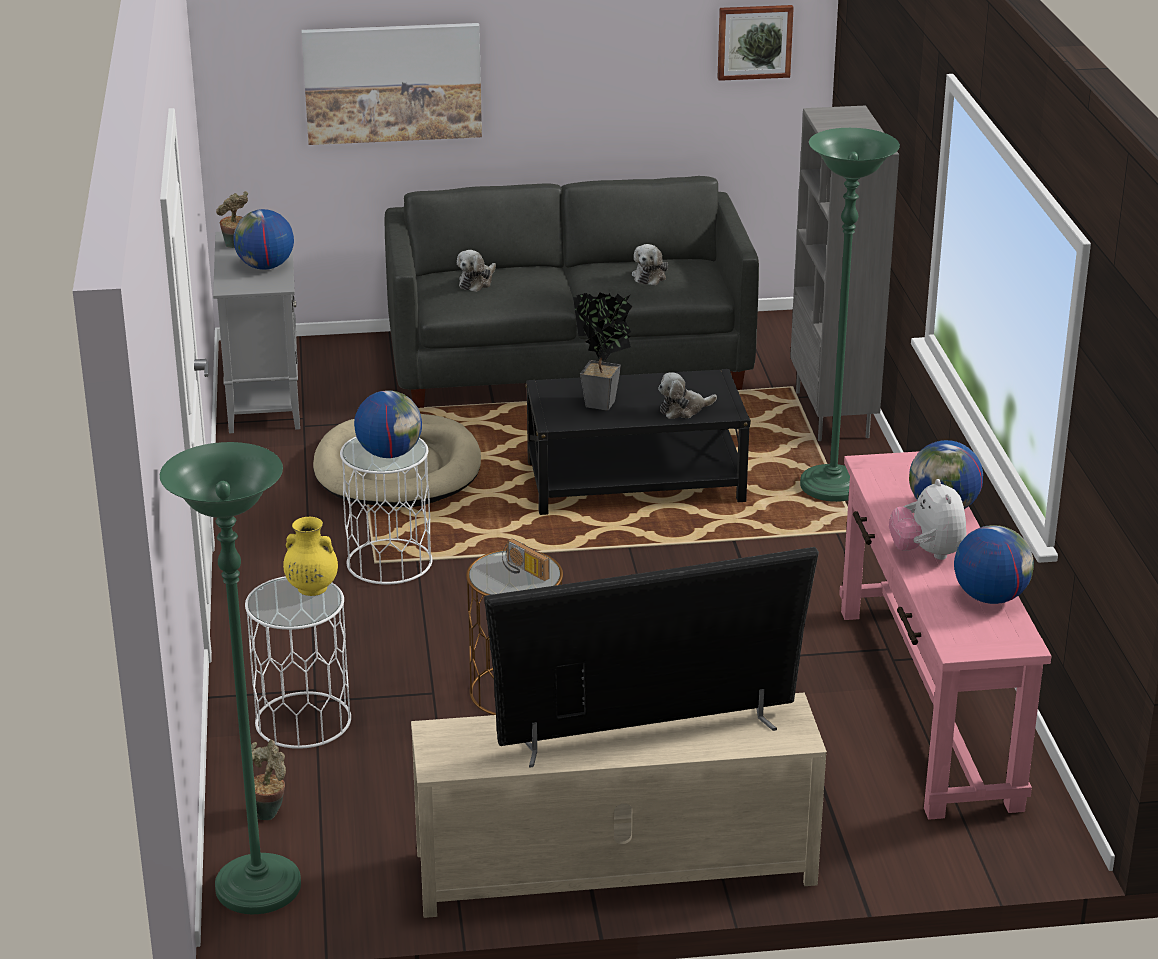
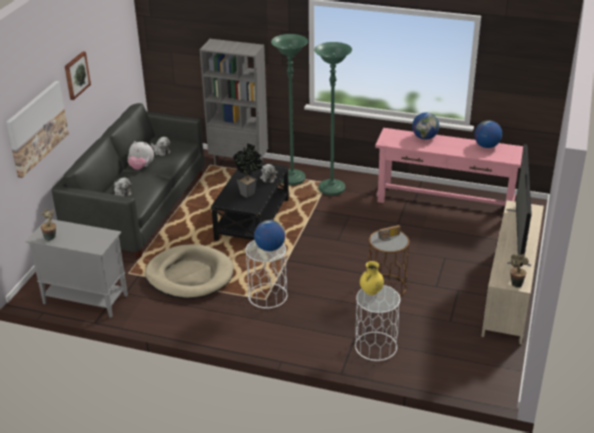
camera: 65 degrees left, 5 degrees up
green floor lamp [160,442,301,914] -> green floor lamp moved to [314,42,352,196]
globe [233,209,294,270] -> none
potted plant [251,740,286,821] -> potted plant moved to [510,254,529,288]
picture [717,5,794,81] -> picture moved to [65,51,91,100]
plush toy [889,479,966,560] -> plush toy moved to [128,141,154,170]

